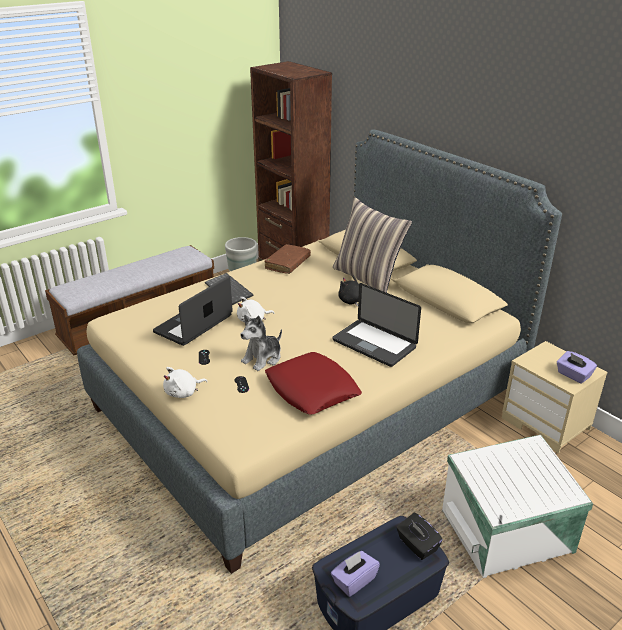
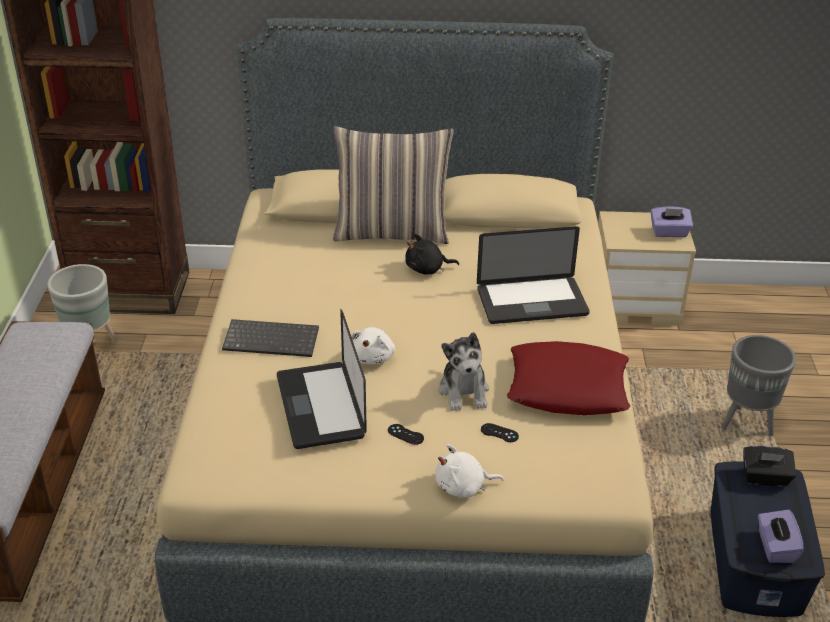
camera: 50 degrees left, 5 degrees up
white plush toy [163,367,208,398] -> white plush toy turned 75 degrees clockwise [435,444,504,497]
brown book [264,244,311,274] -> none
white storage box [442,435,593,578] -> grey planter [721,335,796,436]

